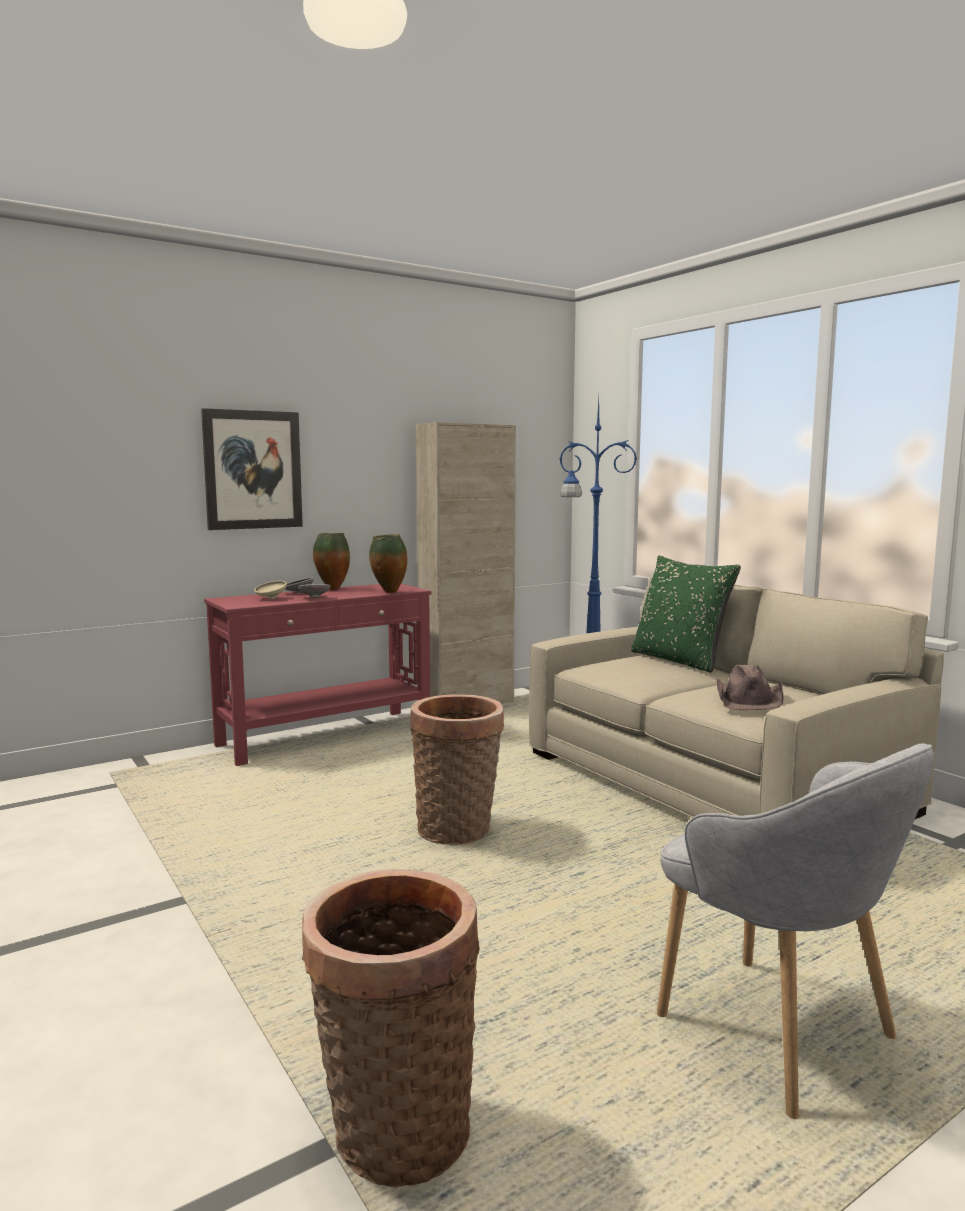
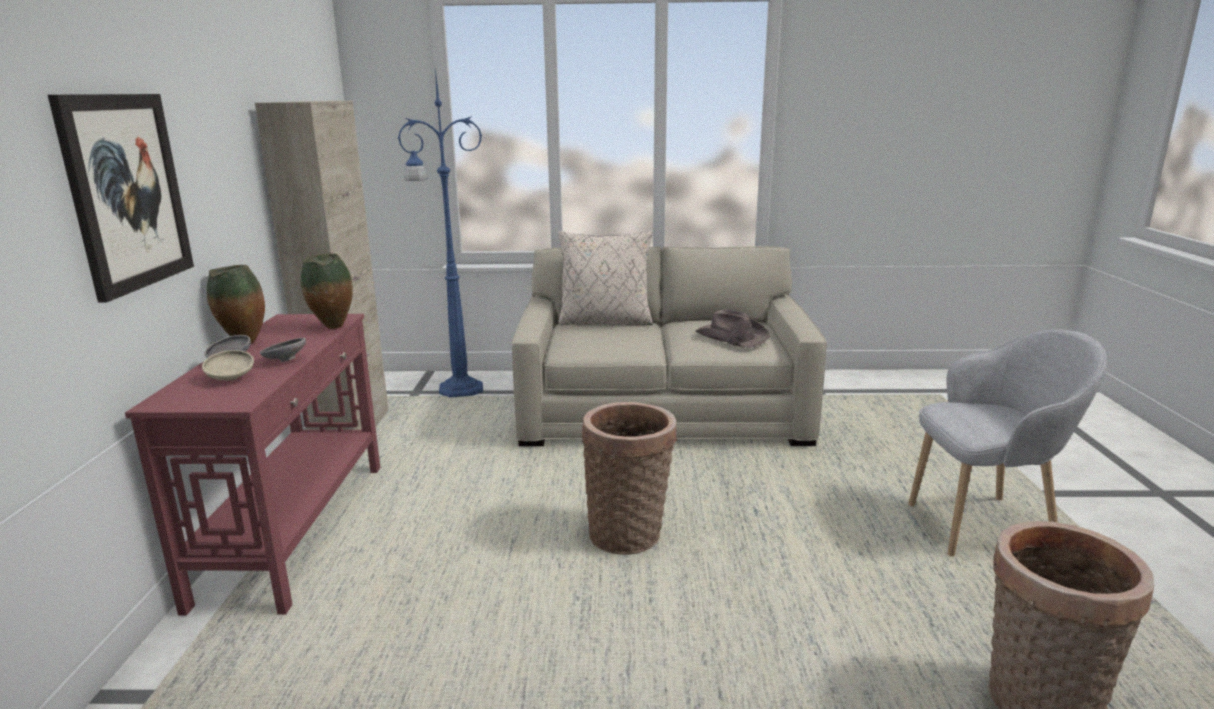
camera: 55 degrees left, 10 degrees up
green pillow [631,555,741,673] -> beige pillow [558,231,653,325]

